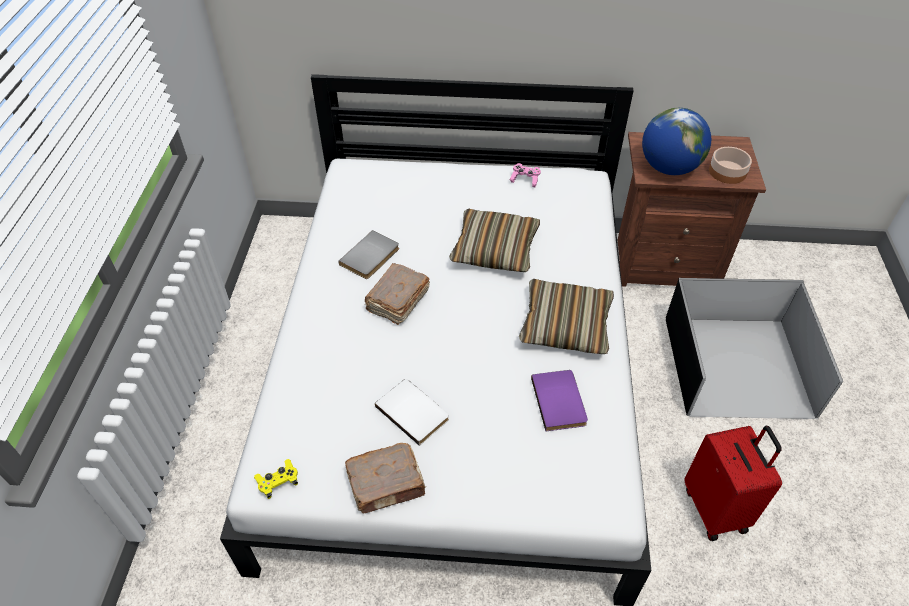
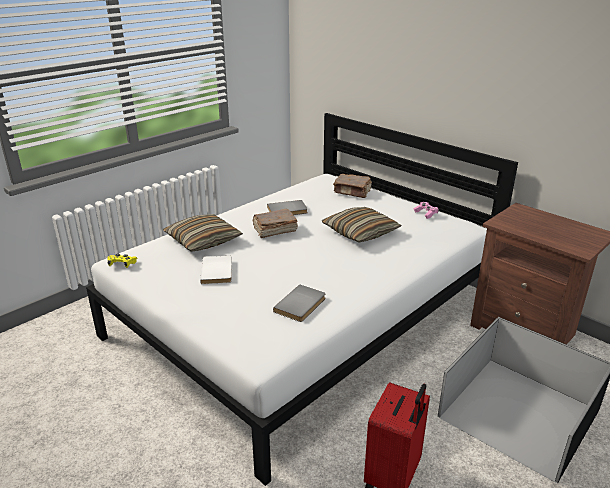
camera: 40 degrees right, 20 degrees down
brown book [345,443,426,514] -> brown book moved to [333,174,372,198]
pillow [519,279,614,354] -> pillow moved to [163,214,243,252]
purple book [531,370,588,431] -> grey book [273,284,326,322]
globe [642,108,711,175] -> none
bowl [709,147,752,184] -> none

